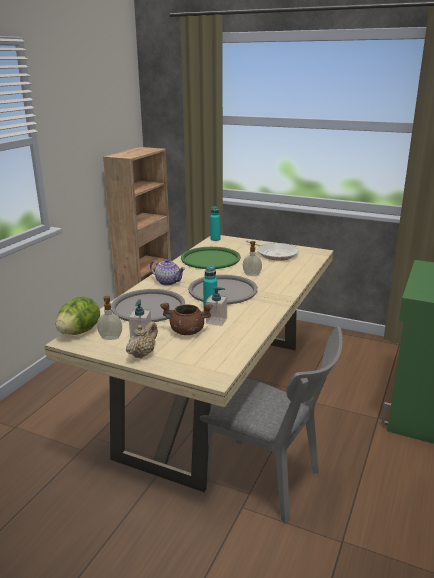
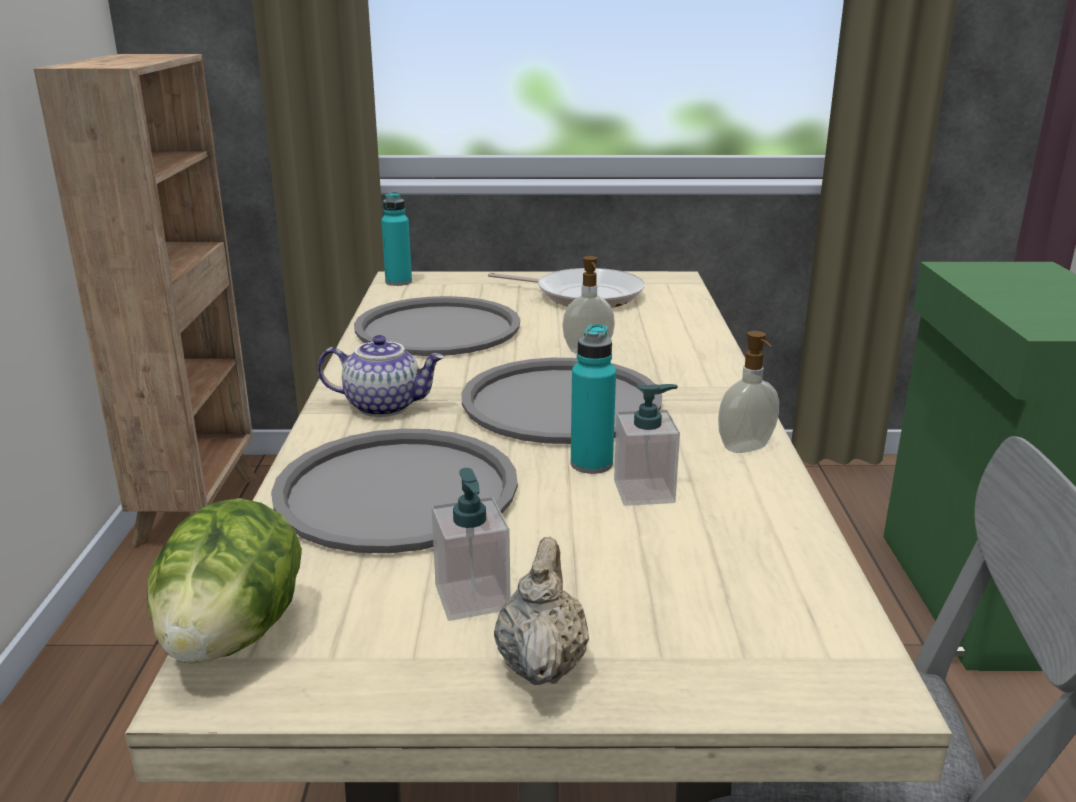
camera: 25 degrees left, 0 degrees up
soap dispenser [97,296,122,340] -> soap dispenser moved to [718,331,779,453]
brown cooking pot [160,303,213,335] -> none
green tray [181,247,241,269] -> grey tray [354,296,520,356]

